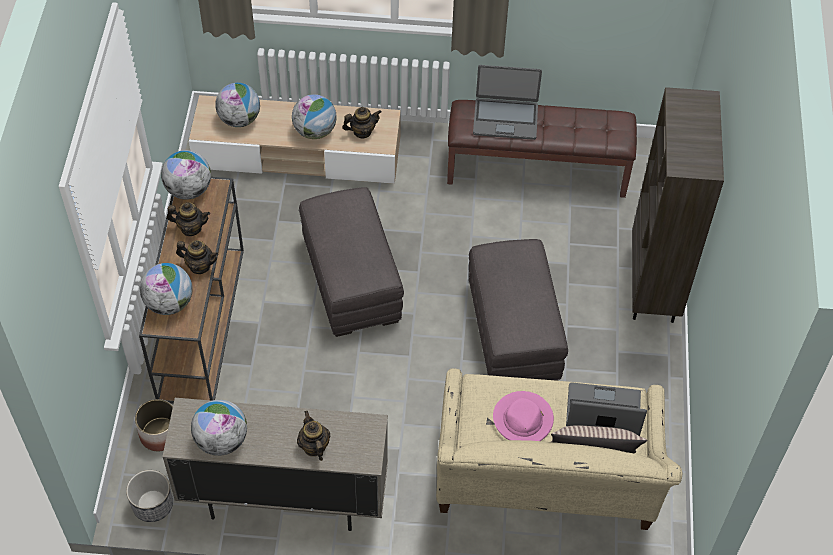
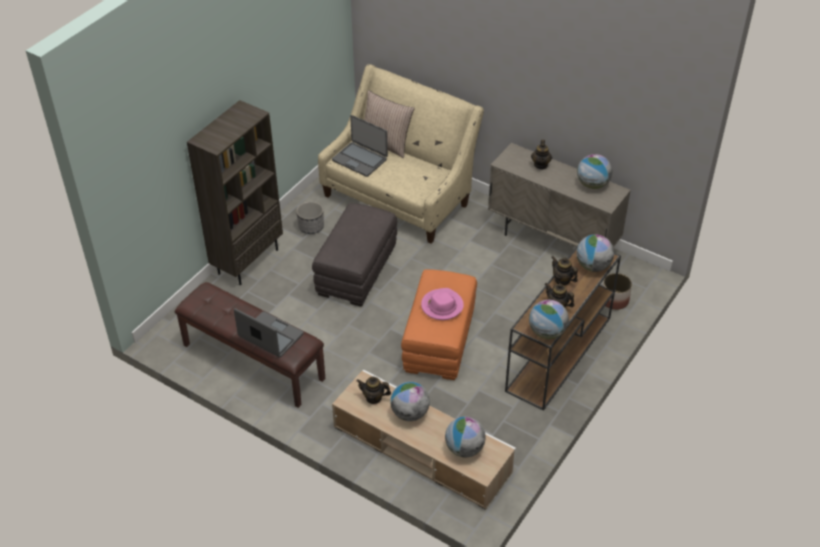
camera: 150 degrees left, 10 degrees down
planter [126,470,173,522] -> planter moved to [296,201,324,234]
grey ottoman [299,187,404,337] -> orange ottoman [401,269,477,380]
pink hat [493,391,554,441] -> pink hat moved to [421,288,464,320]

